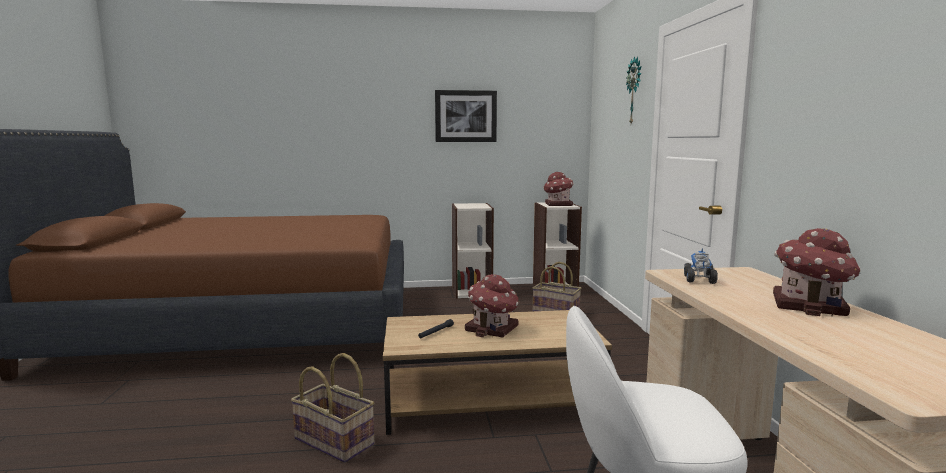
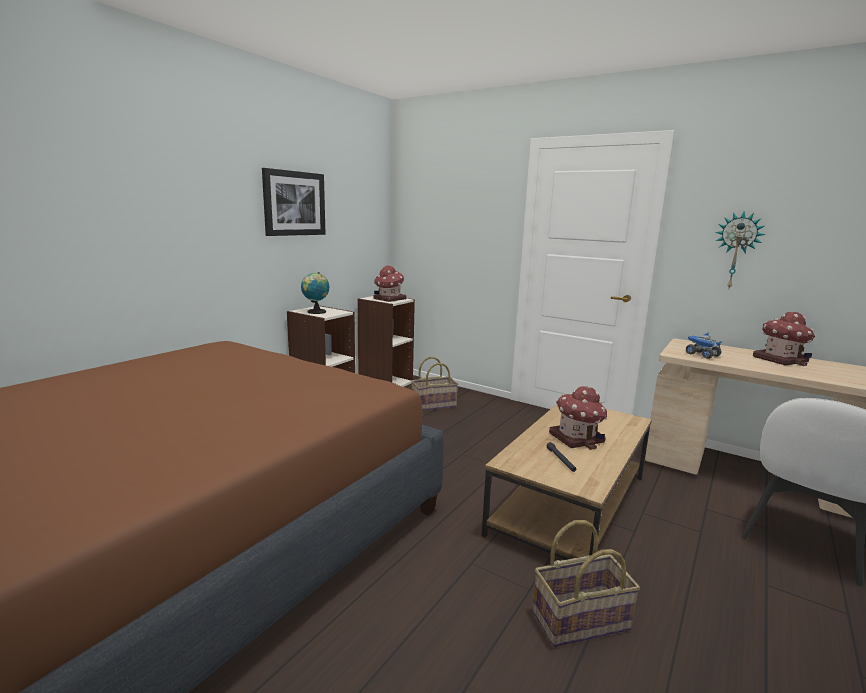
camera: 50 degrees left, 5 degrees up
wall clock [626,56,641,123] -> wall clock moved to [715,211,766,288]
none -> globe [301,272,329,314]

